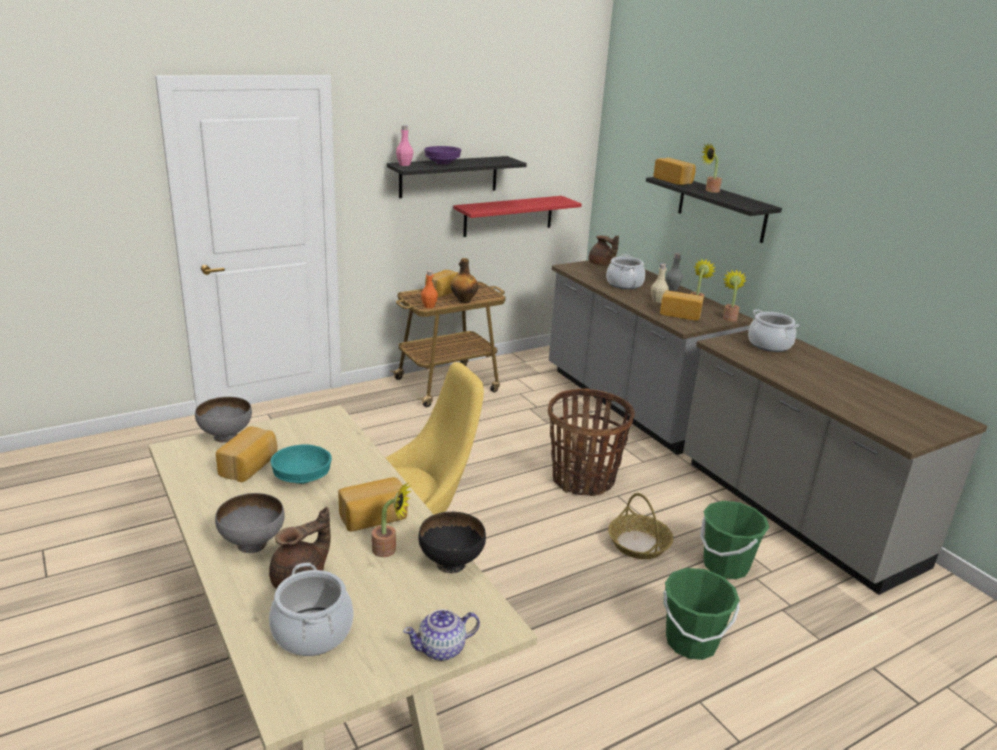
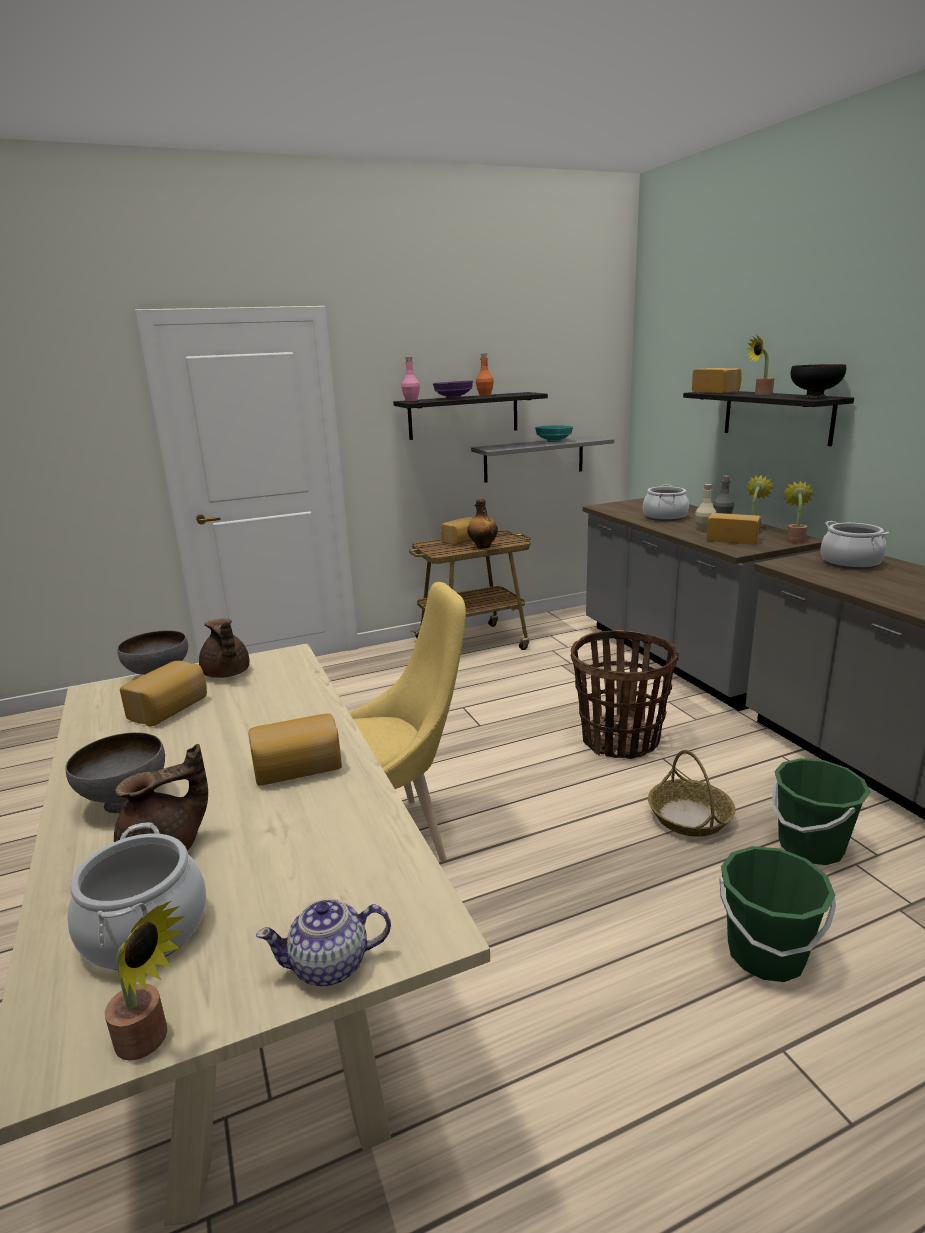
camera: 10 degrees right, 5 degrees down
turquoise bowl [270,444,332,484] -> turquoise bowl moved to [535,425,573,442]
potted plant [372,482,411,557] -> potted plant moved to [105,901,185,1061]
black bowl [419,512,486,573] -> black bowl moved to [791,364,846,398]
orange bottle [421,270,438,308] -> orange bottle moved to [476,354,494,396]
red shelf [453,196,582,237] -> grey shelf [471,436,614,483]
brown teapot [589,236,619,266] -> brown teapot moved to [199,619,249,678]

